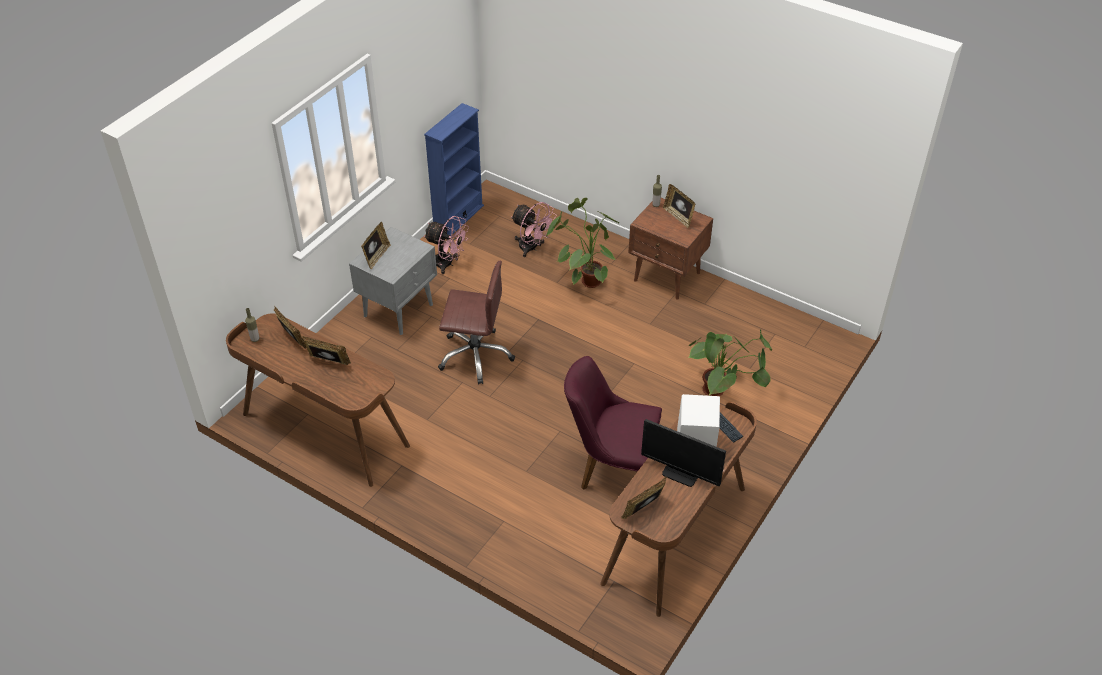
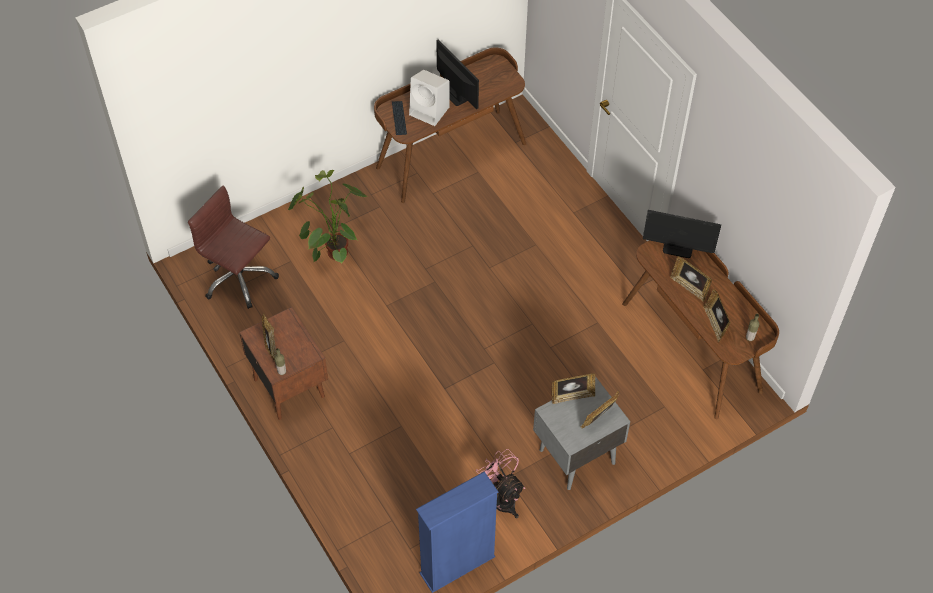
camera: 155 degrees left, 10 degrees up
brown office chair [438,261,515,384] -> brown office chair moved to [188,186,279,309]
pink fan [511,202,557,257] -> none
potted plant [546,198,620,288] -> none
purple chair [564,356,662,490] -> none
picture frame [621,476,666,519] -> picture frame moved to [552,373,596,404]
none -> monitor [643,210,721,258]

